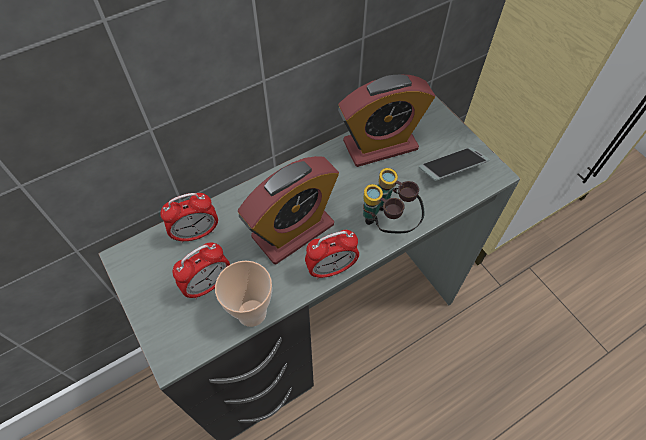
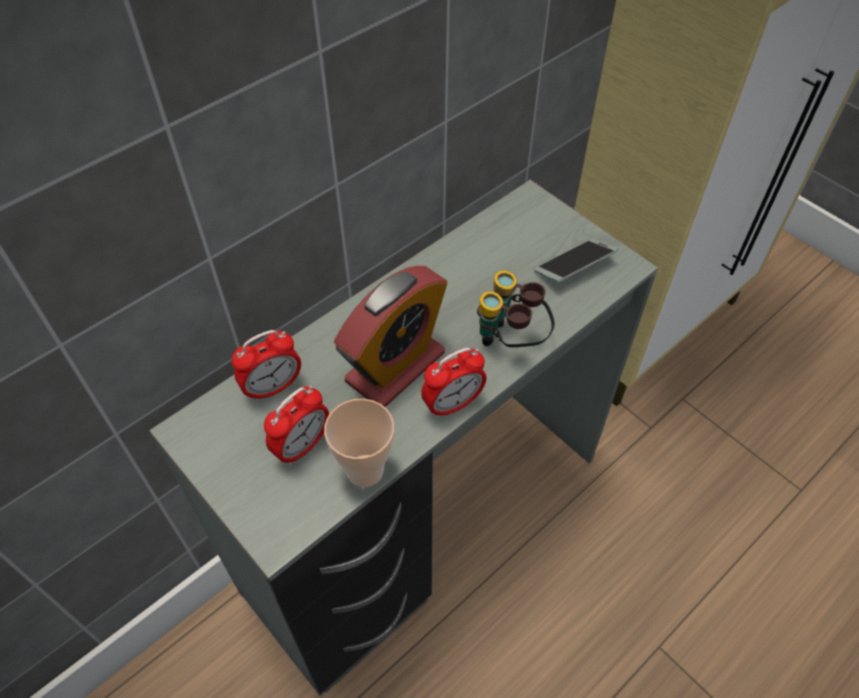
camera: 10 degrees left, 5 degrees down
alarm clock [338,75,435,167] -> none

